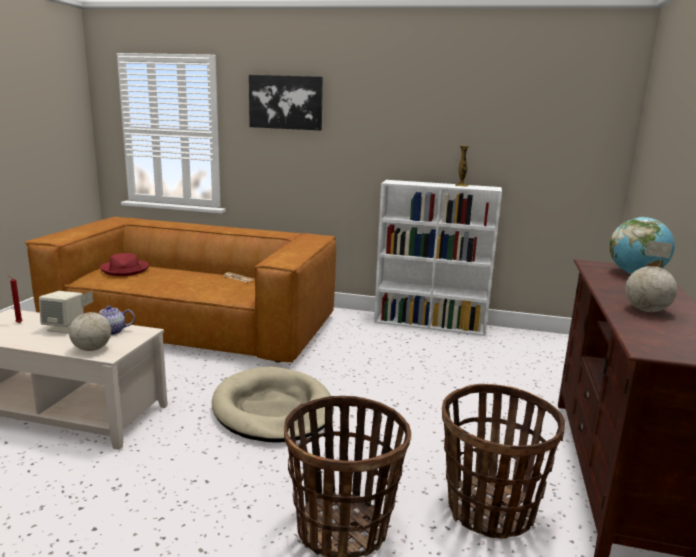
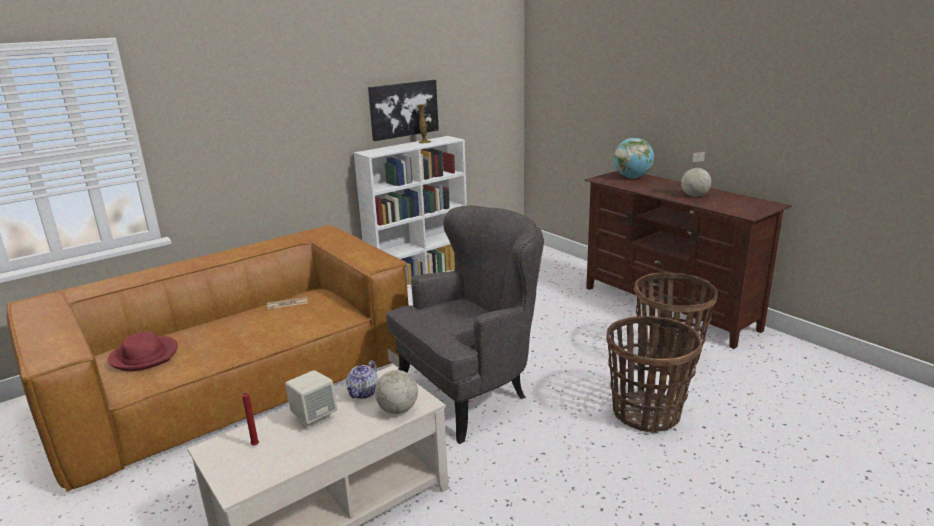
camera: 50 degrees left, 5 degrees up
beige dog bed [212,366,334,443] -> grey armchair [386,205,544,444]
picture [249,75,323,130] -> picture moved to [368,80,439,141]

